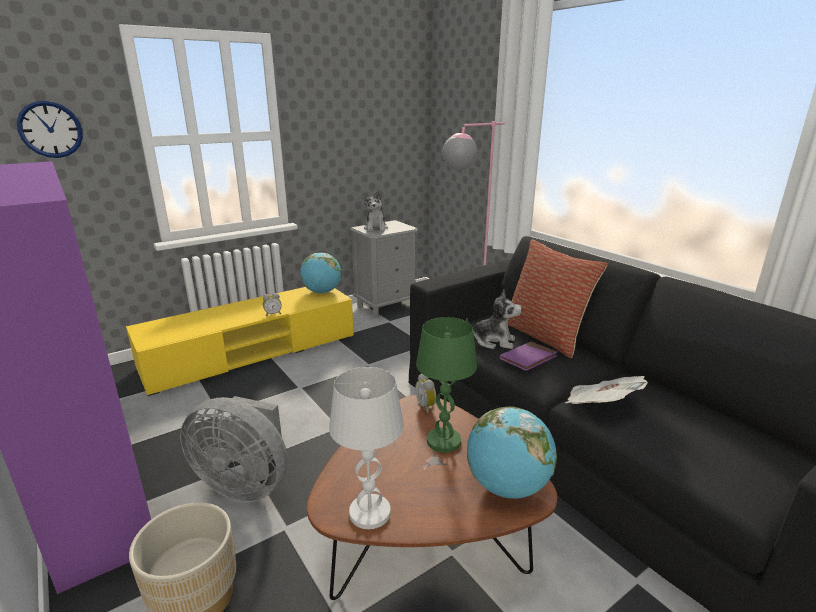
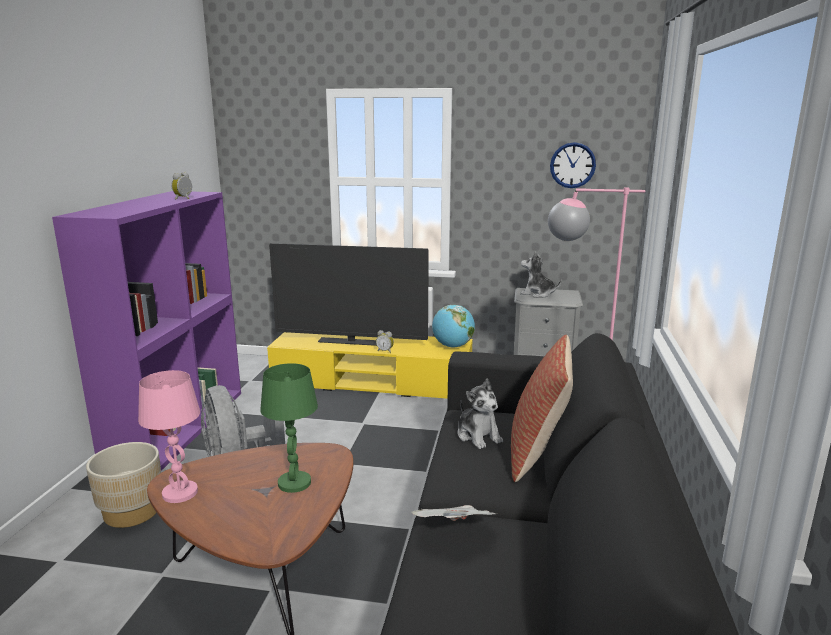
camera: 45 degrees right, 5 degrees down
wall clock [17,101,83,158] -> wall clock moved to [550,142,596,188]
white table lamp [329,367,404,529] -> pink table lamp [138,370,200,503]
plush toy [363,191,388,232] -> plush toy turned 75 degrees clockwise [520,252,561,298]
alarm clock [415,374,436,413] -> alarm clock moved to [171,172,192,200]
globe [467,407,557,499] -> none
purple book [500,342,557,371] -> none
none -> television [269,243,429,346]

